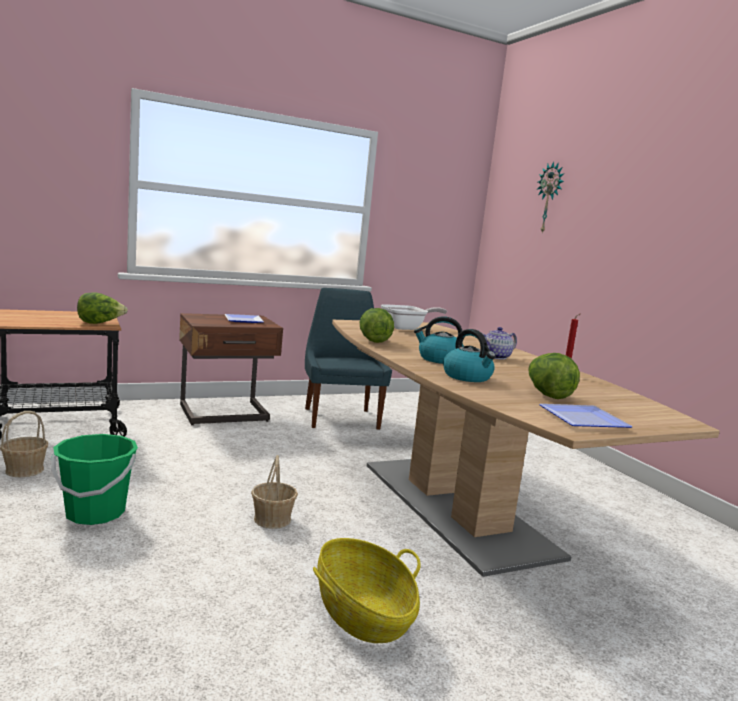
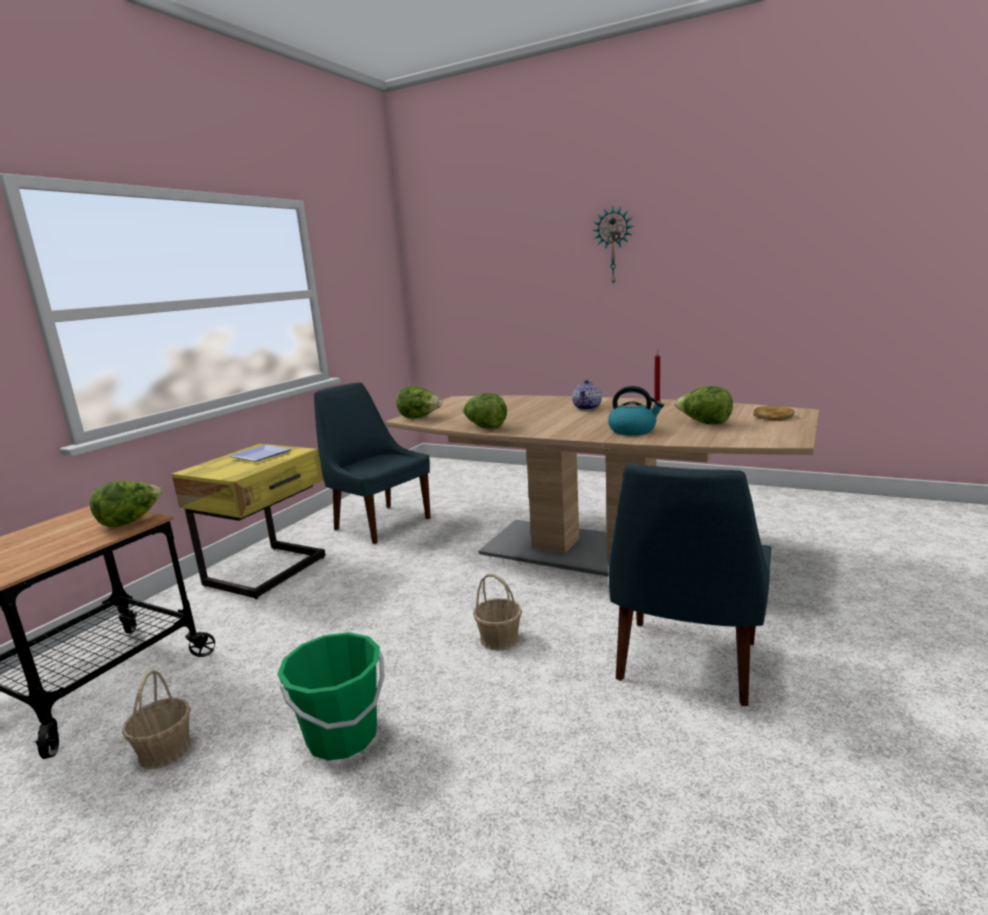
camera: 35 degrees left, 5 degrees up
brown nightstand [179,313,283,425] -> yellow nightstand [172,444,326,599]
basket [313,538,421,643] -> blue chair [609,464,771,706]
frying pan [381,304,447,330] -> none
kettle [414,316,464,364] -> none
wall clock [538,161,564,233] -> wall clock moved to [592,206,634,286]
plate [539,404,633,428] -> none
none -> lettuce [396,386,443,419]
none -> bread [753,406,795,421]

